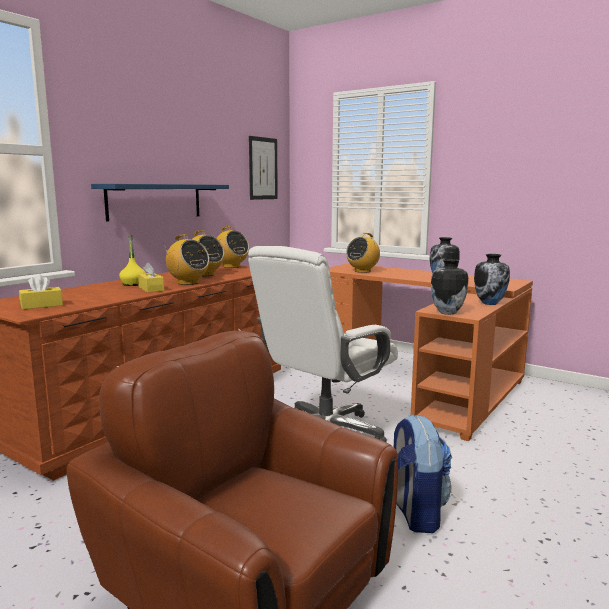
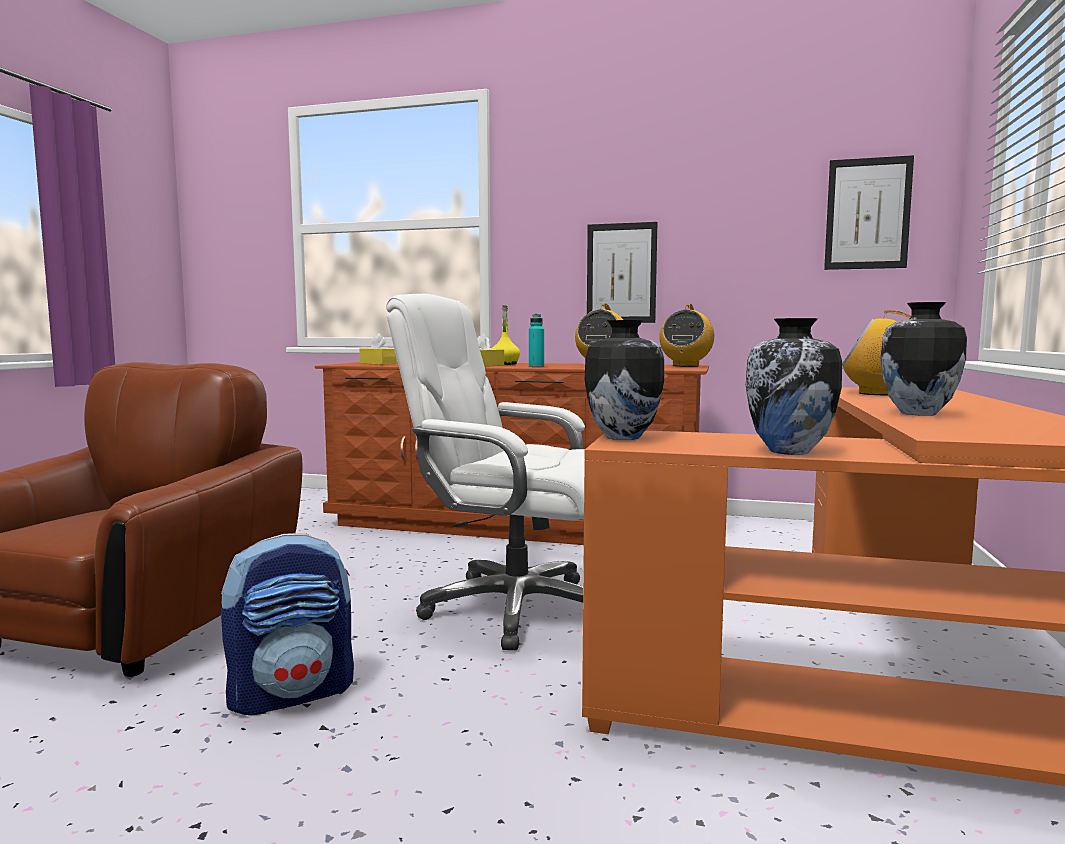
camera: 70 degrees right, 5 degrees down
blue shelf [91,184,229,222] -> picture [587,222,657,323]
radio [164,234,209,285] -> turquoise bottle [529,314,544,367]

